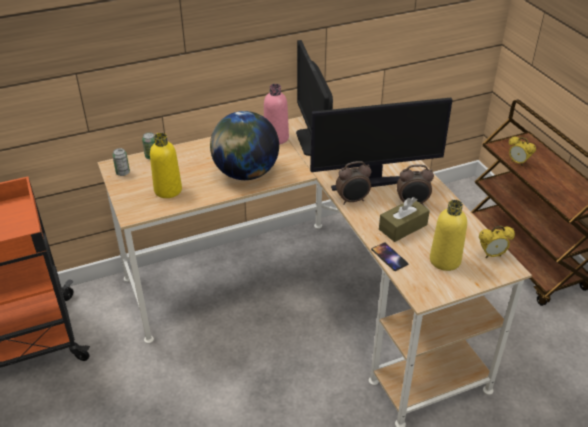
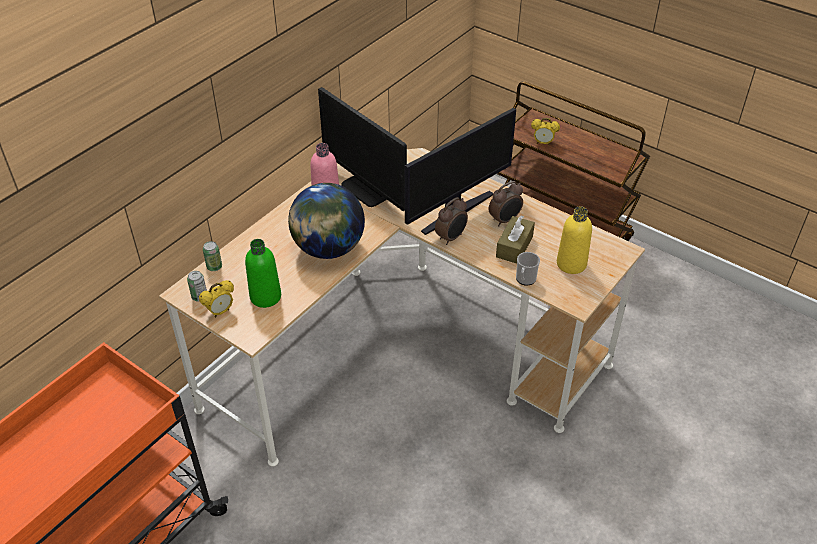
camera: 30 degrees left, 5 degrees up
yellow bottle [150,133,182,198] -> green bottle [245,239,281,308]
phone [371,243,408,271] -> mug [516,252,540,286]
alarm clock [479,226,515,258] -> alarm clock moved to [199,280,234,318]

